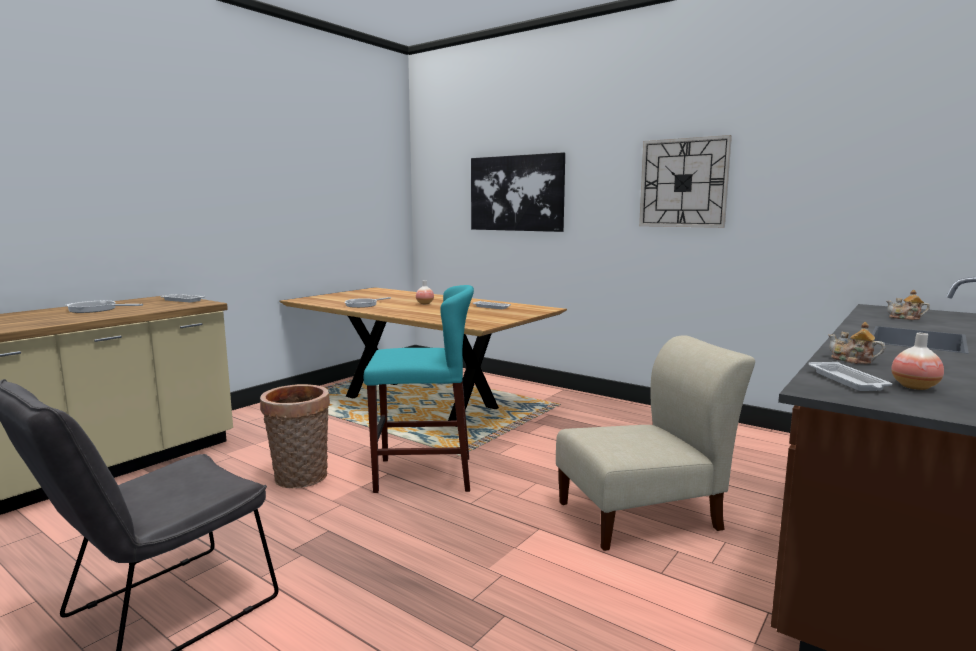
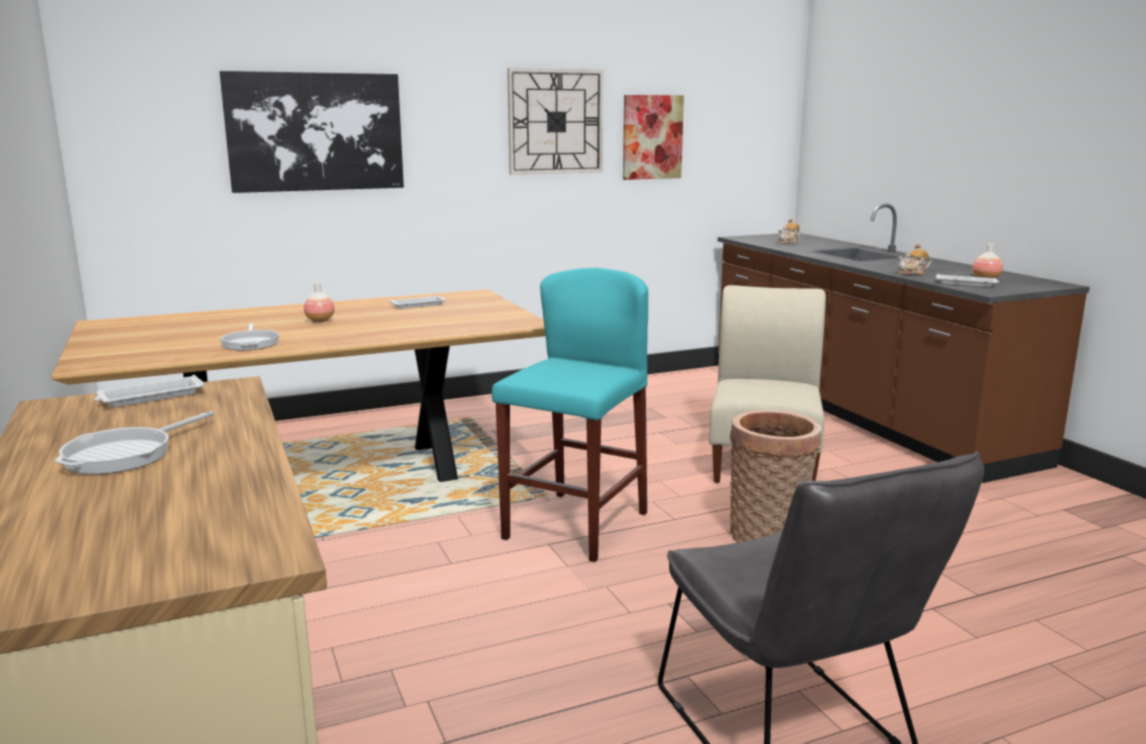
camera: 60 degrees left, 5 degrees up
basket [260,384,330,488] -> basket moved to [730,410,822,542]
none -> picture [623,95,684,180]

